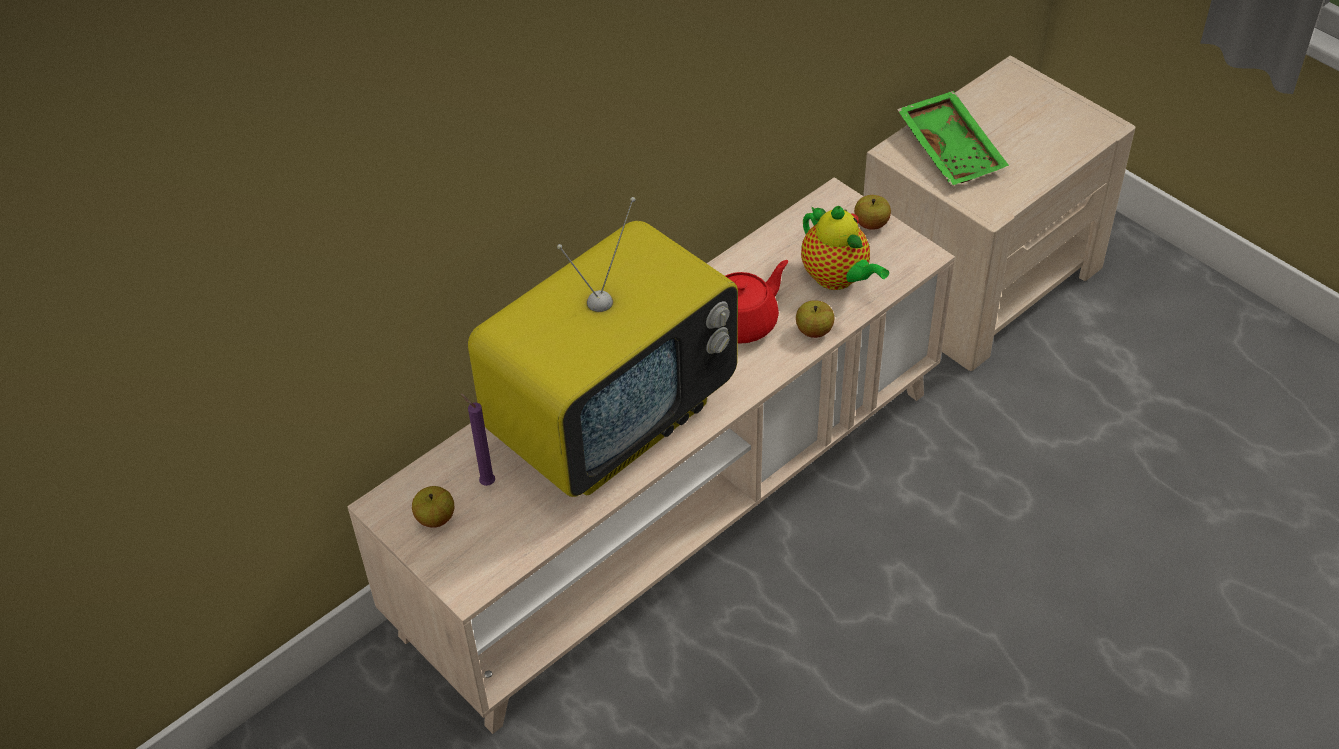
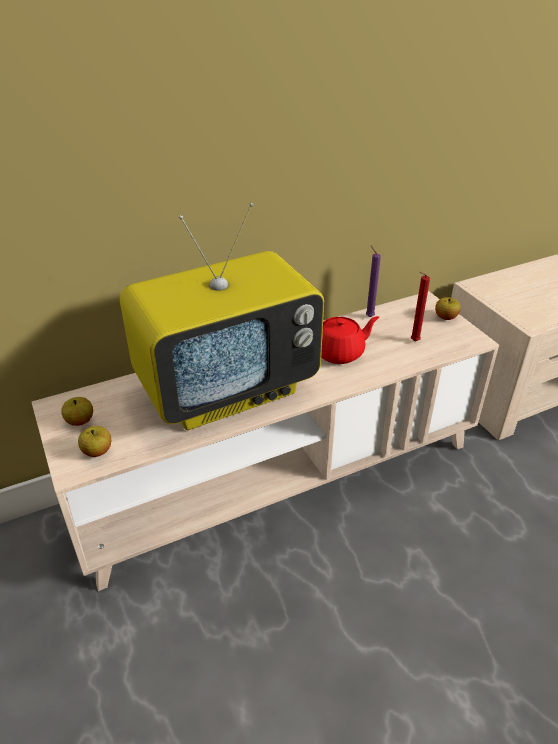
camera: 15 degrees right, 10 degrees down
purple candle [461,394,495,486] -> purple candle moved to [366,245,381,317]
apple [796,300,834,338] -> apple moved to [78,426,112,457]
teapot [801,206,889,290] -> red candle [411,272,430,341]
green tray [897,91,1009,186] -> none

